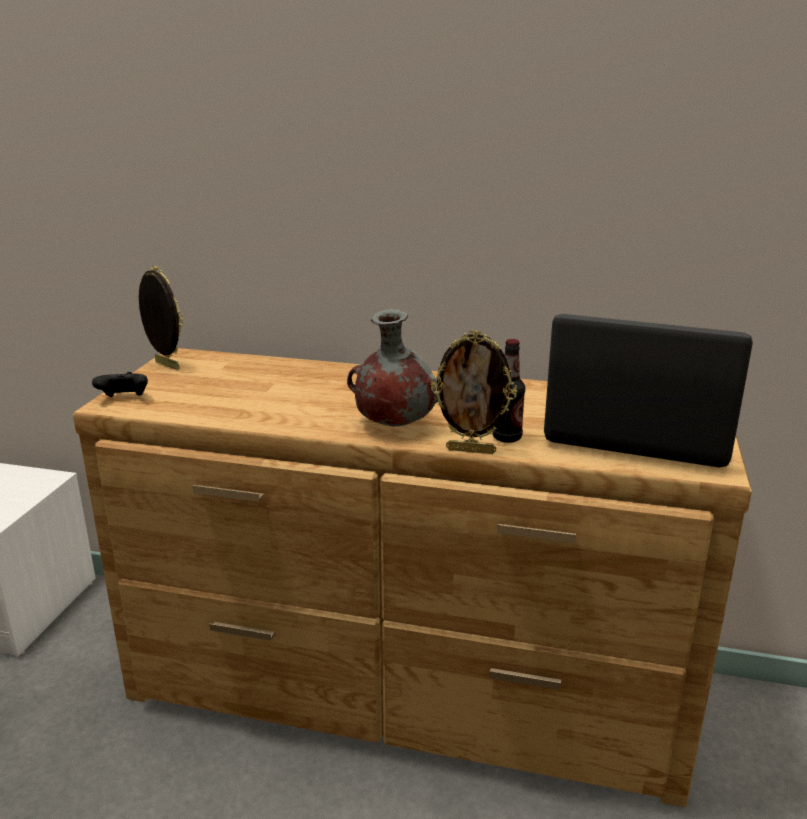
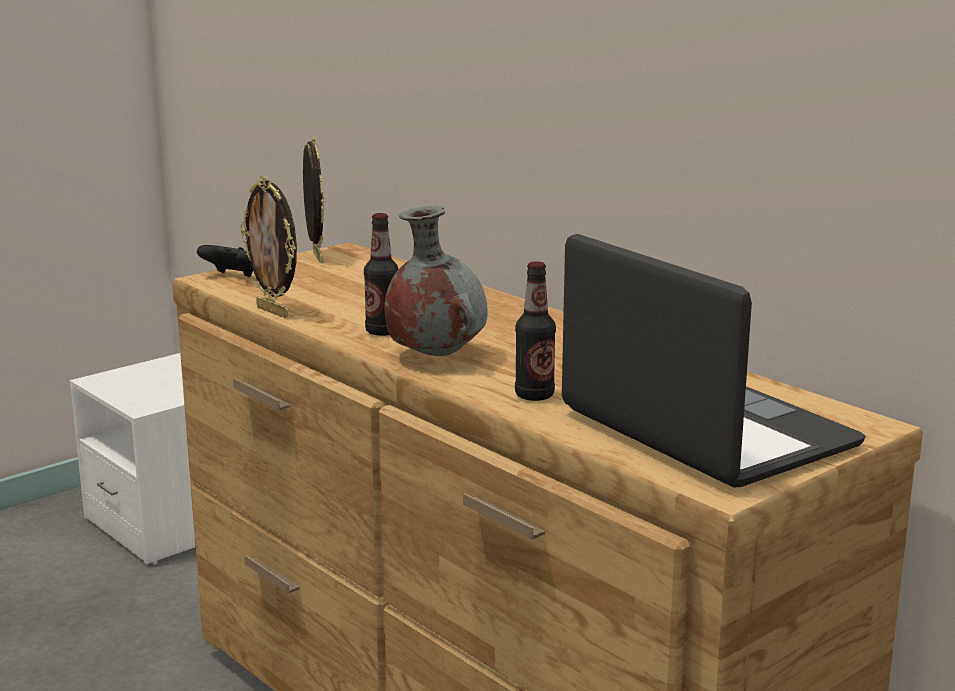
camera: 35 degrees right, 5 degrees down
picture frame [431,330,517,454] -> picture frame moved to [240,176,297,318]
none -> bottle [364,213,399,336]

